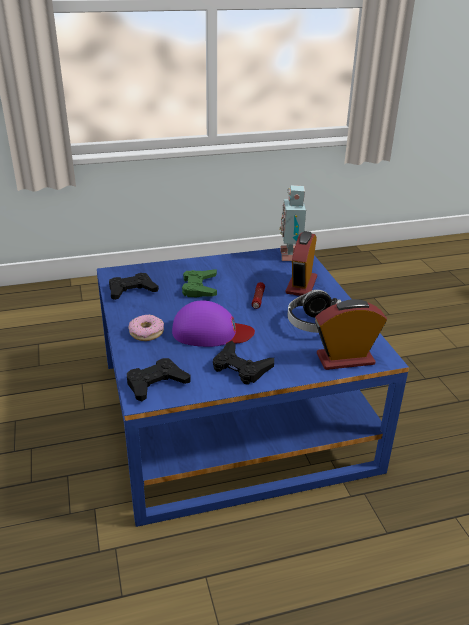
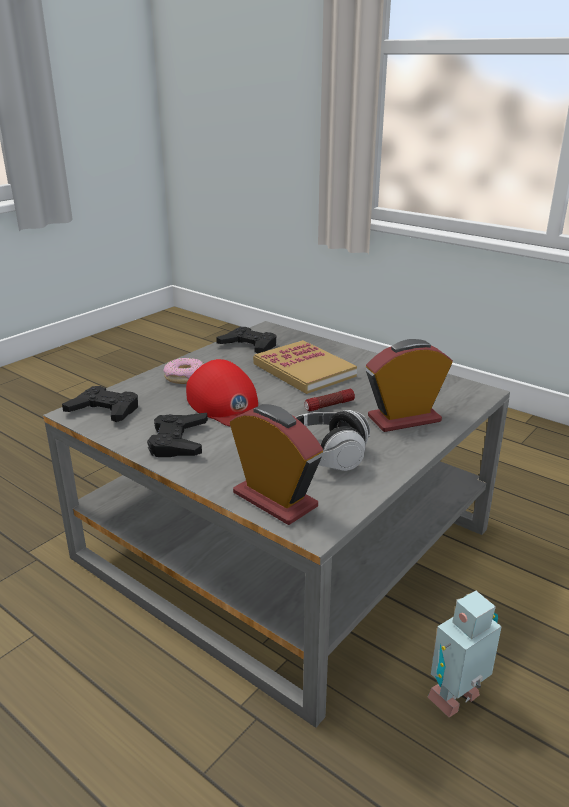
camera: 55 degrees right, 5 degrees down
blue coffee table [97,248,409,527] -> grey coffee table [43,321,510,728]
purple cap [172,301,255,347] -> red cap [186,359,258,427]
green game controller [182,269,217,297] -> book [253,340,357,394]
toy robot [279,185,306,261] -> toy robot moved to [428,591,502,717]

